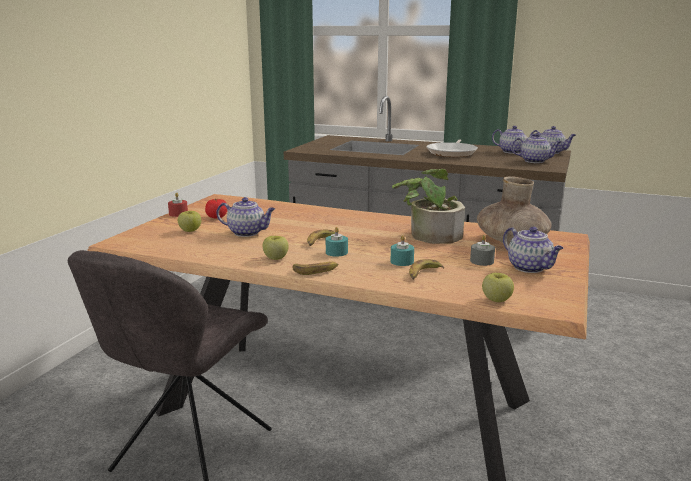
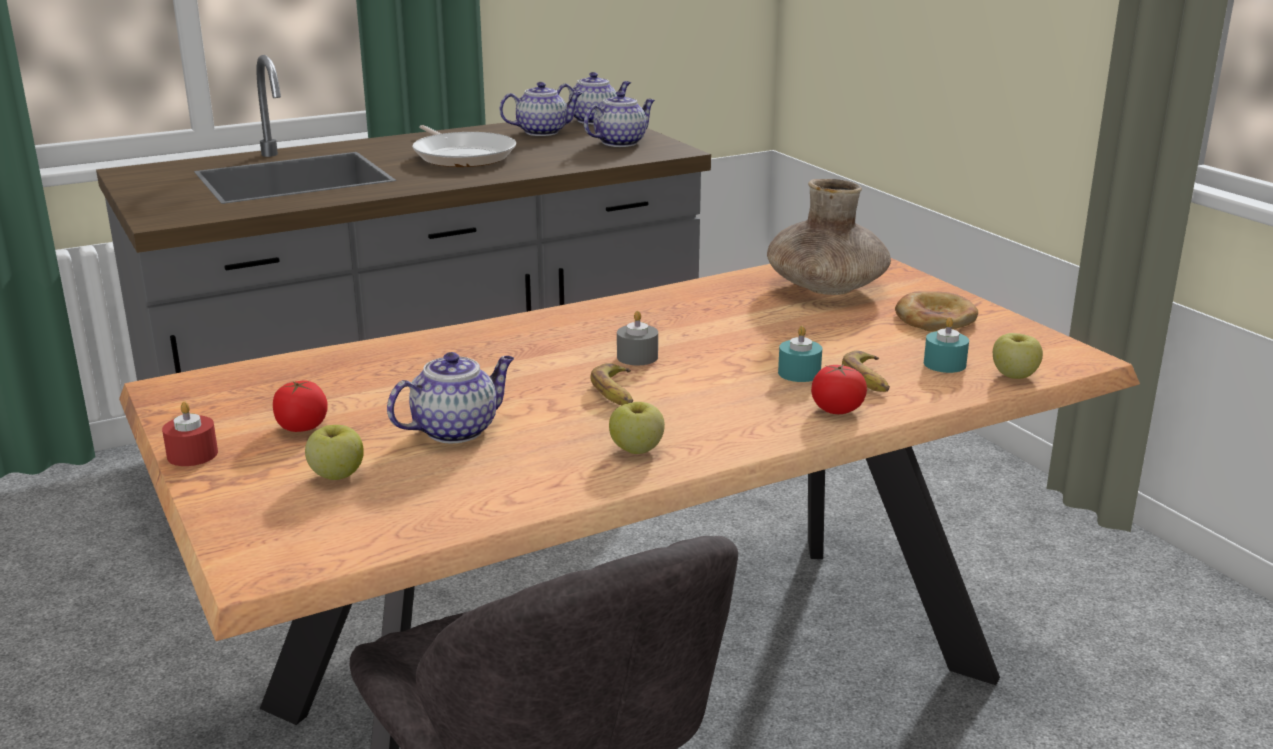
camera: 50 degrees left, 5 degrees up
banana [293,261,338,275] -> none
turquoise candle [326,227,348,257] -> turquoise candle moved to [924,317,969,373]
potted plant [392,169,465,244] -> none
grey candle [470,235,495,266] -> grey candle moved to [617,311,658,365]
teapot [503,227,563,273] -> bread [895,291,978,331]
none -> tomato [811,364,867,414]

